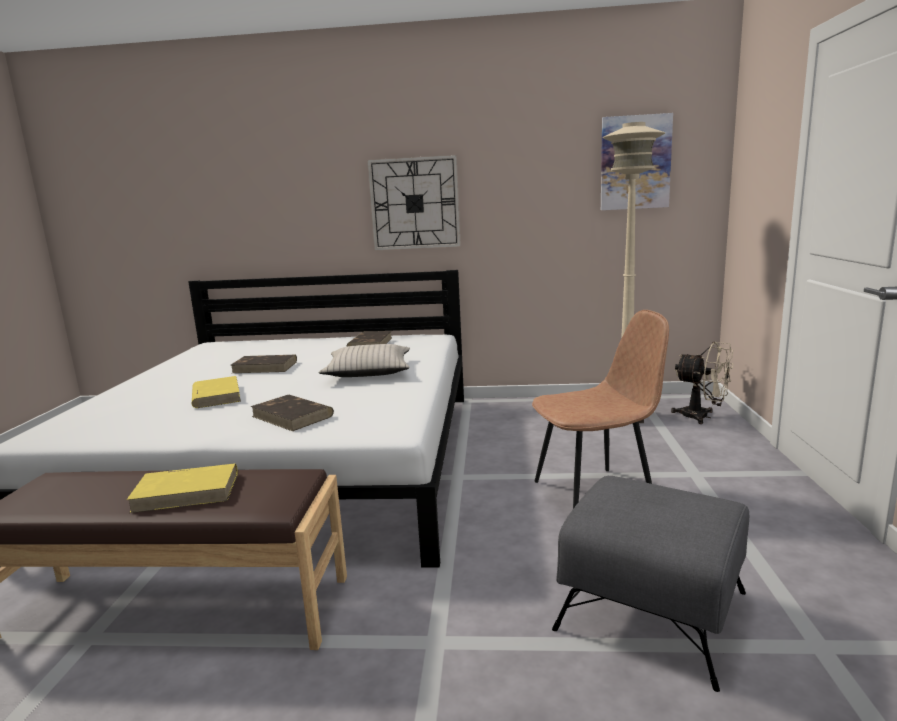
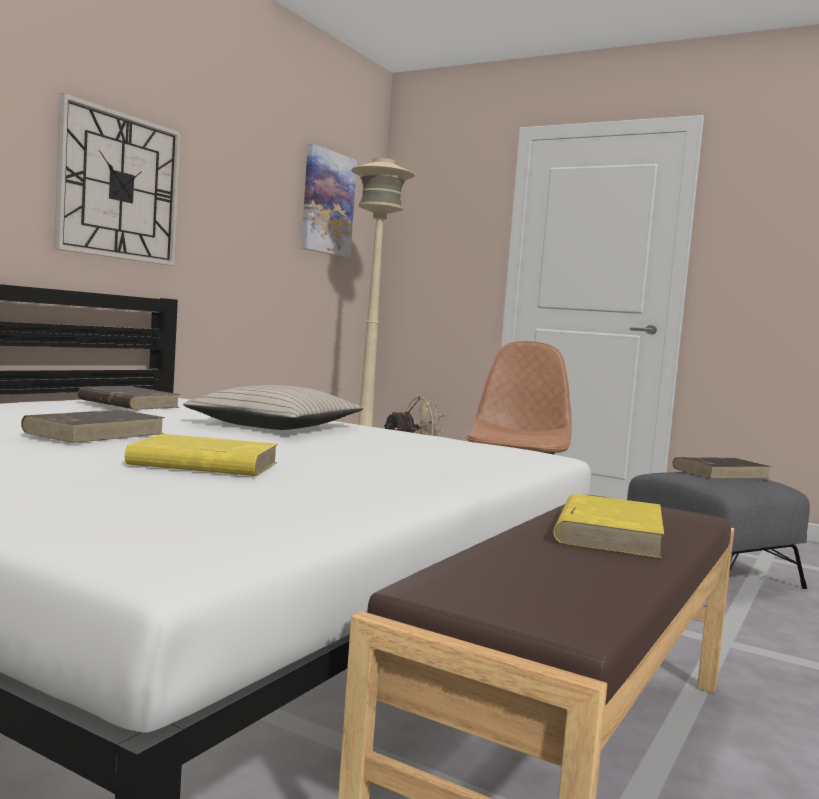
camera: 65 degrees left, 10 degrees down
brown book [251,395,334,431] -> brown book moved to [672,457,772,479]

